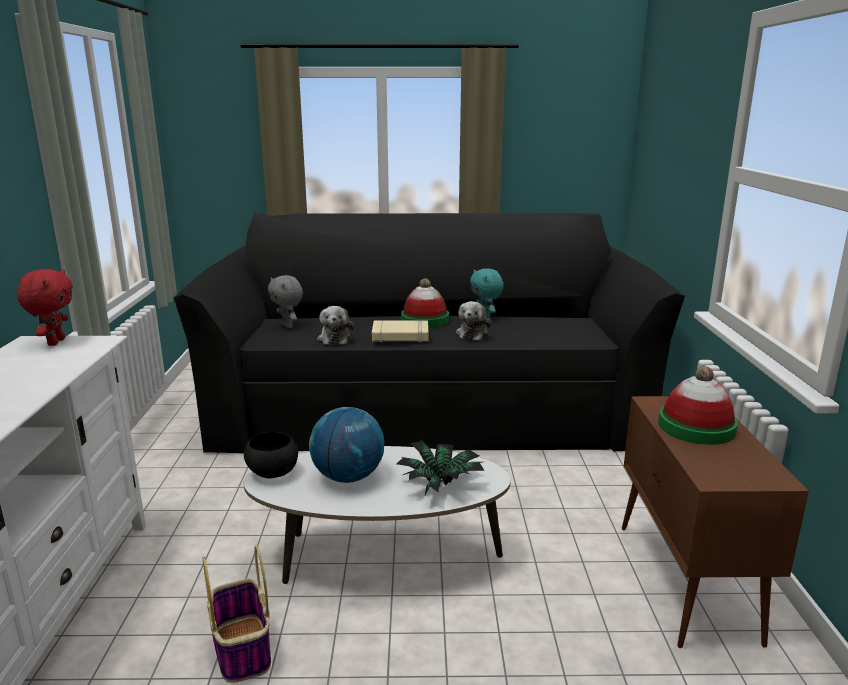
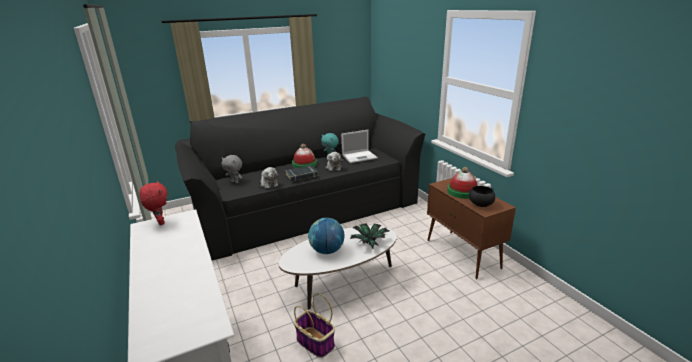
camera: 25 degrees left, 5 degrees up
black bowl [244,432,298,479] -> black bowl moved to [469,186,495,207]
beige book [372,320,428,342] -> black book [285,165,318,182]
none -> laptop [341,130,378,163]

